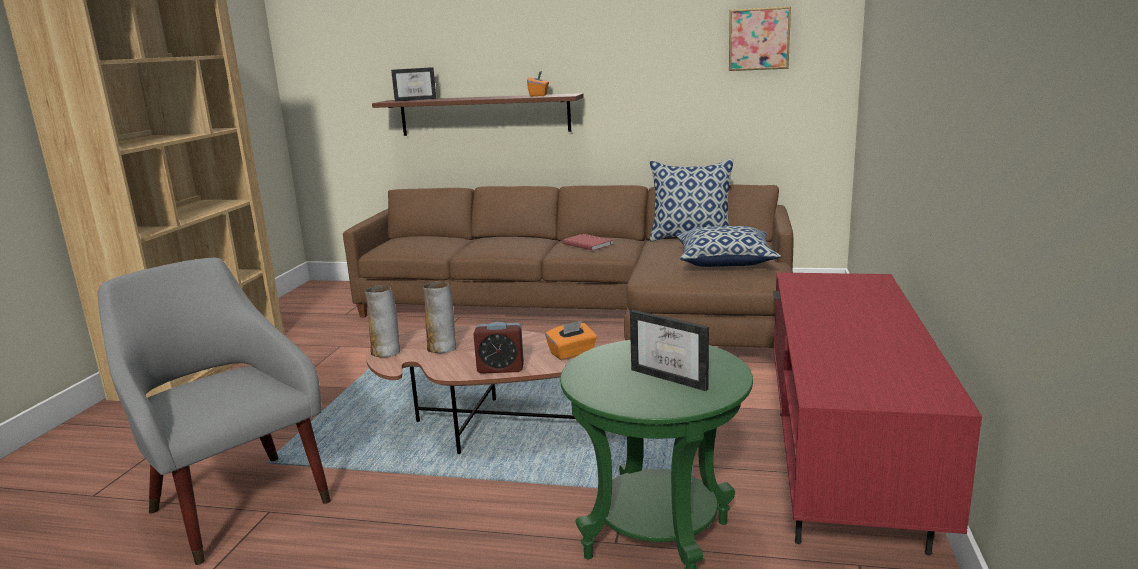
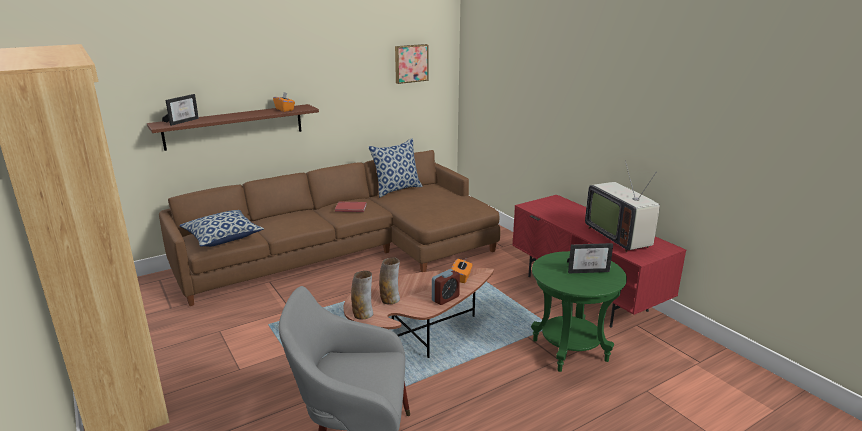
camera: 45 degrees left, 5 degrees up
pillow [676,226,781,267] -> pillow moved to [179,210,264,247]
none -> television [585,160,660,252]

